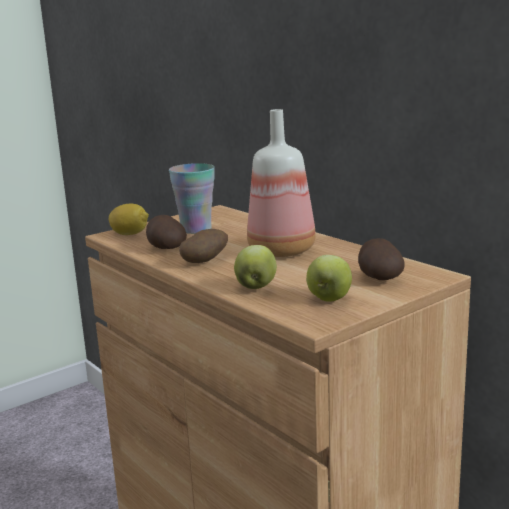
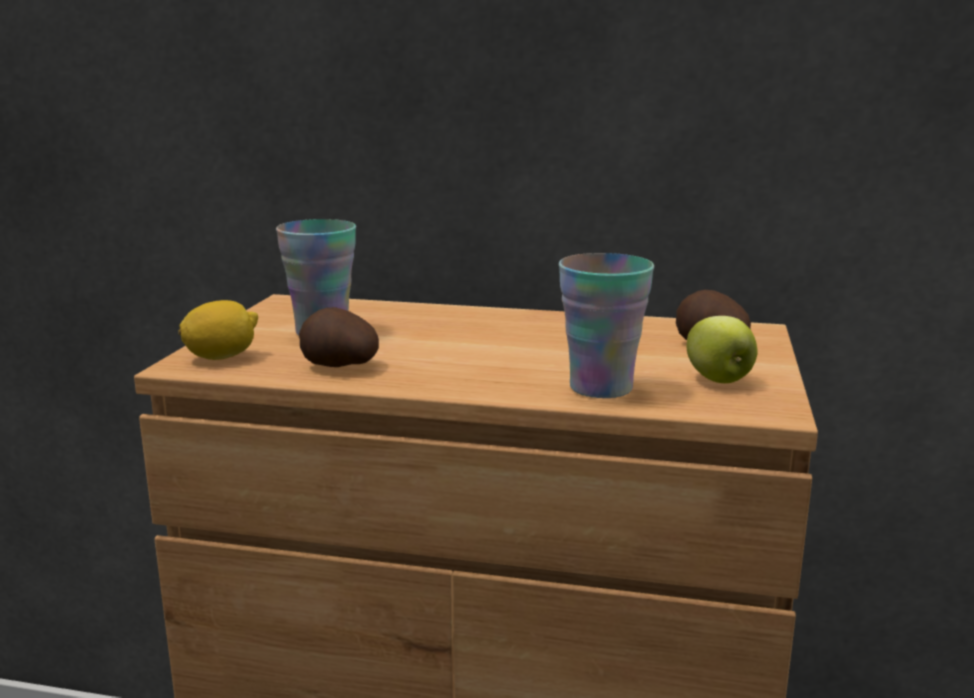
camera: 40 degrees left, 0 degrees up
potato [179,229,228,263] -> none
apple [234,245,277,289] -> cup [559,253,654,398]
bottle [247,109,316,257] -> none

